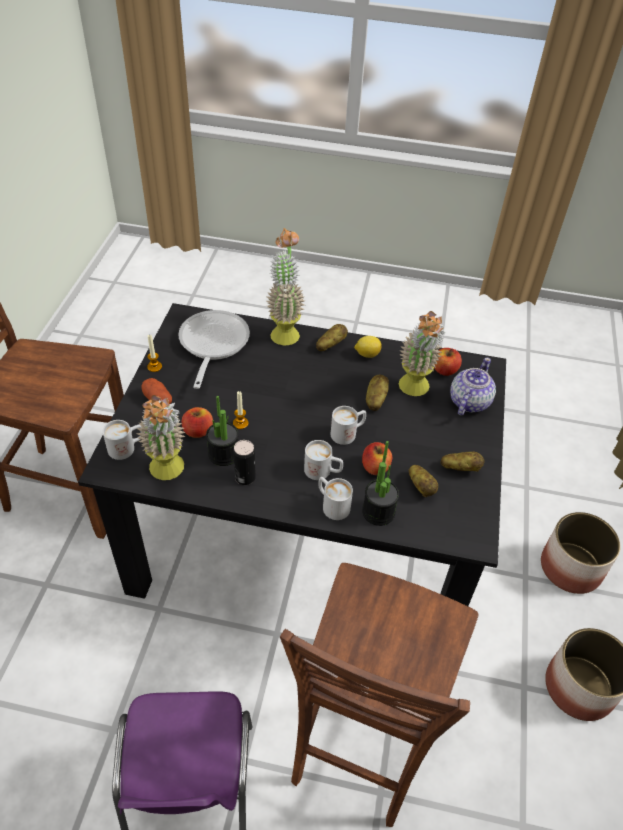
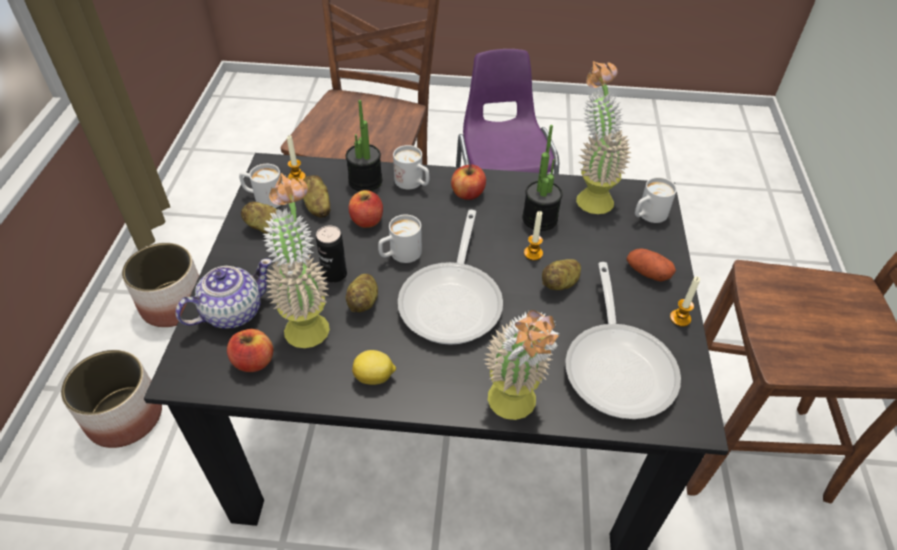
camera: 175 degrees right, 0 degrees up
apple [181,407,213,438] -> apple moved to [451,164,486,200]
can [233,440,256,485] -> can moved to [316,225,347,283]
white mug [304,440,343,480] -> white mug moved to [239,164,283,208]
potato [316,324,348,351] -> potato moved to [542,259,581,290]
teapot [450,357,496,415] -> teapot turned 150 degrees counterclockwise [175,259,272,329]
none -> candle [287,135,306,182]
none -> frying pan [398,210,503,345]

